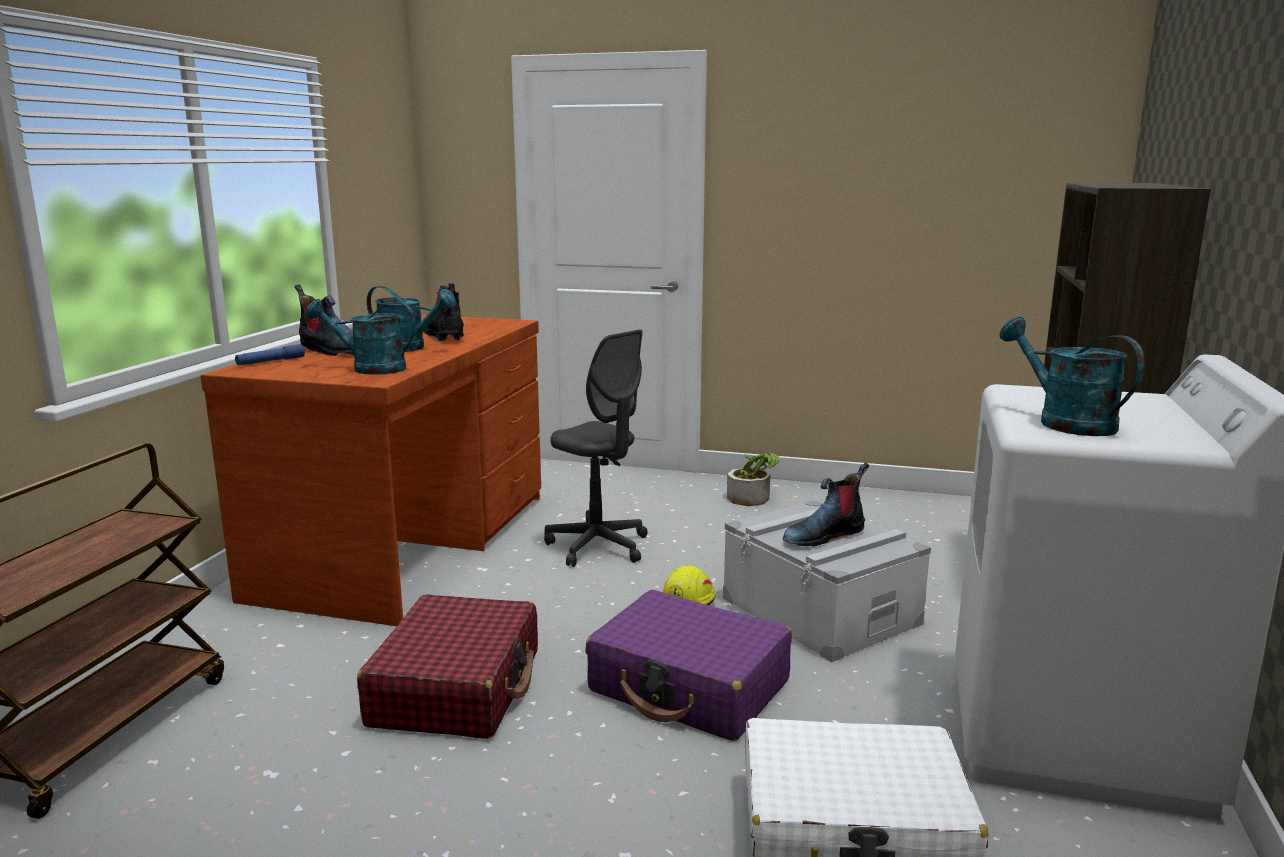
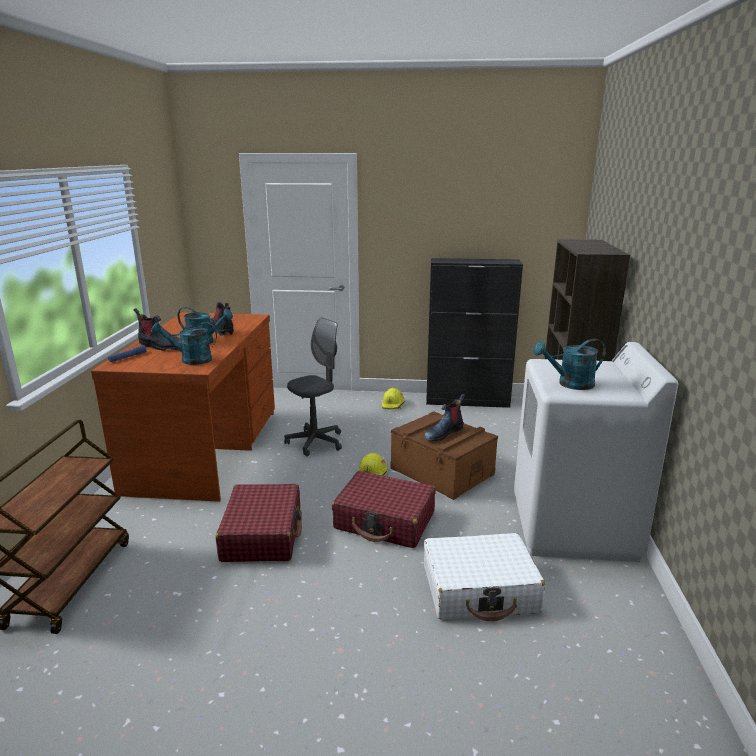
camera: 10 degrees left, 5 degrees up
grey office chair [544,330,647,567] -> grey office chair turned 75 degrees counterclockwise [284,318,342,456]
purple suitcase [585,590,792,741] -> red suitcase [332,471,435,548]
grey storage box [723,500,931,662] -> brown storage box [390,411,498,500]
potted plant [727,453,780,506] -> yellow hard hat [382,388,405,410]
turquoise watering can [999,317,1145,436] -> turquoise watering can turned 60 degrees counterclockwise [533,339,606,390]
none -> black cabinet [426,258,523,408]

